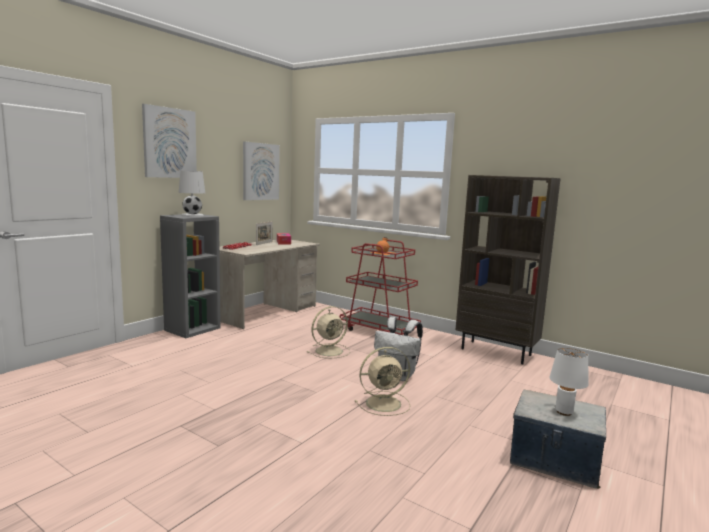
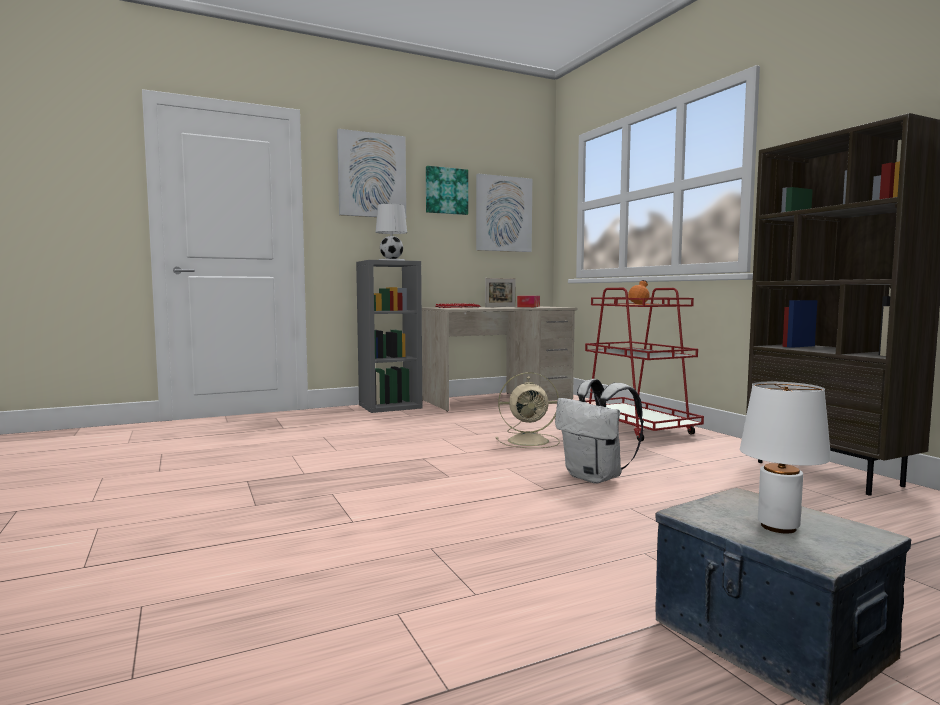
camera: 30 degrees right, 5 degrees down
beige fan [355,347,410,416] -> none
none -> picture [426,166,468,215]

